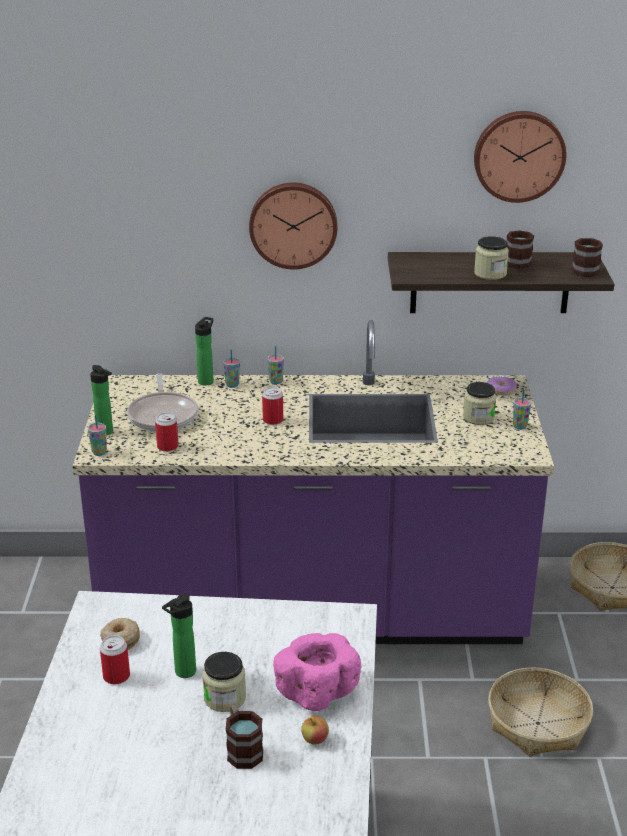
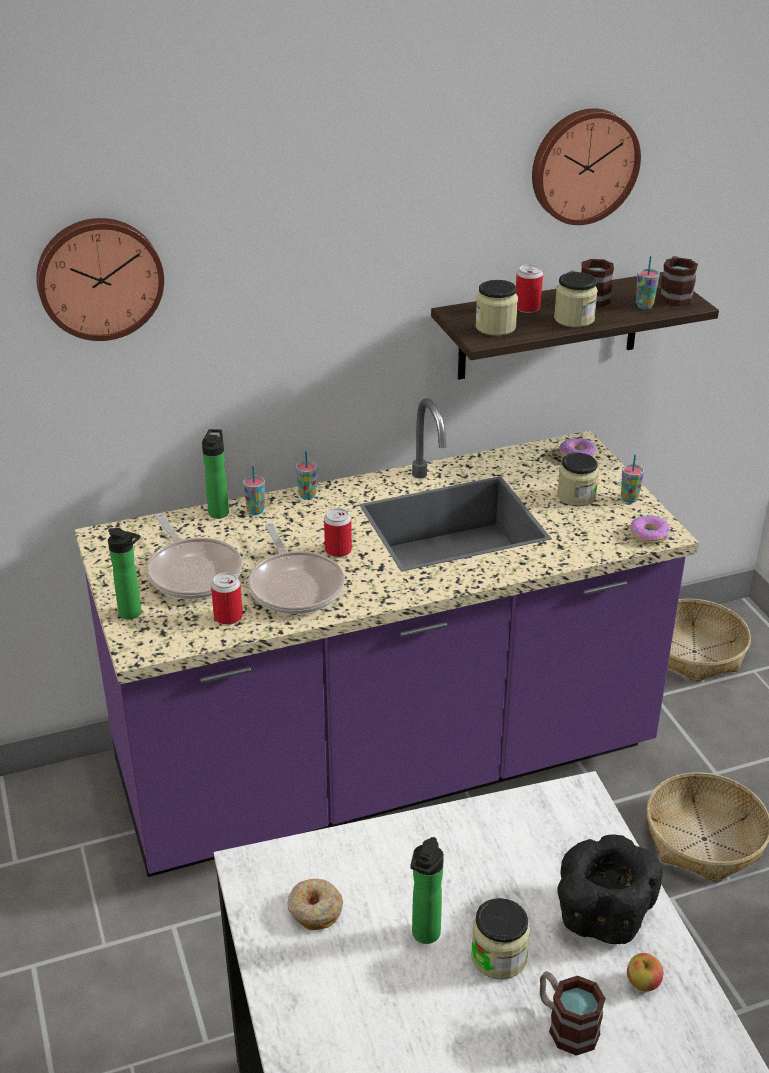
camera: 20 degrees left, 5 degrees up
cup [88,414,107,456] -> cup moved to [636,256,660,309]
can [100,635,130,684] -> can moved to [516,264,543,313]
wall clock [249,183,337,270] -> wall clock moved to [36,218,164,341]
pink bowl [273,633,362,711] -> black bowl [557,835,662,944]
none -> frying pan [248,523,345,614]
none -> jar [475,280,518,336]
none -> donut [630,515,670,544]

